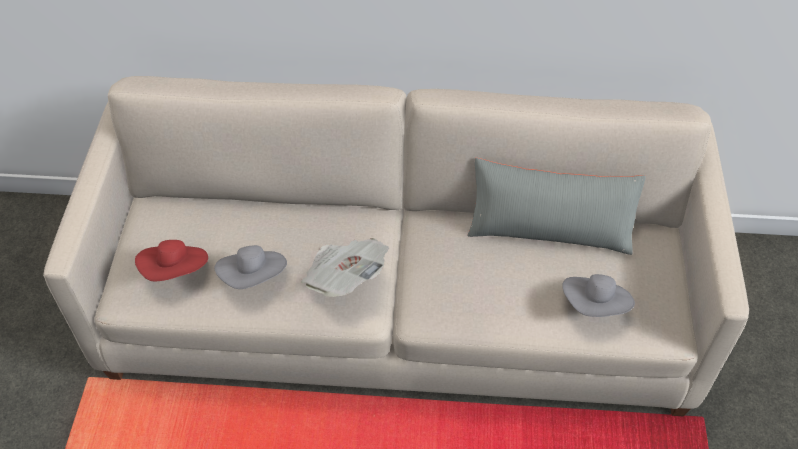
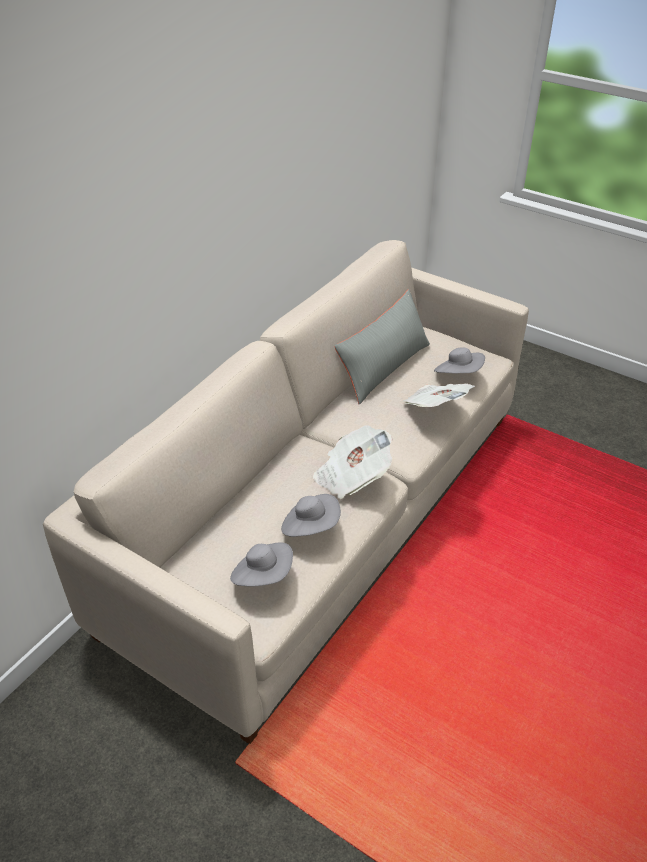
camera: 60 degrees left, 10 degrees down
red hat [135,240,208,281] -> grey hat [230,542,293,587]
none -> newspaper [402,383,475,407]

